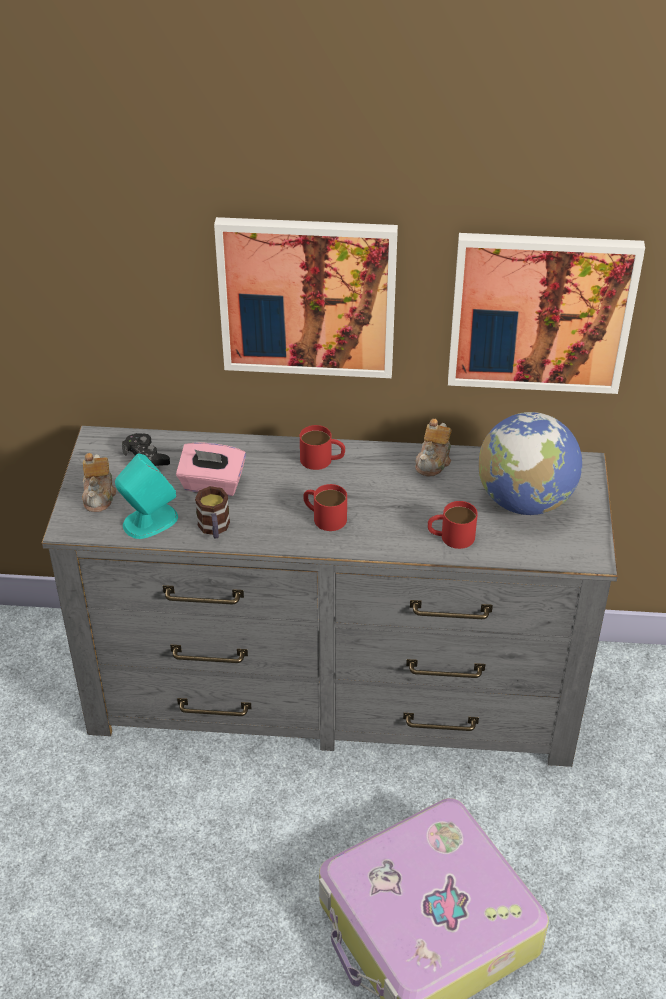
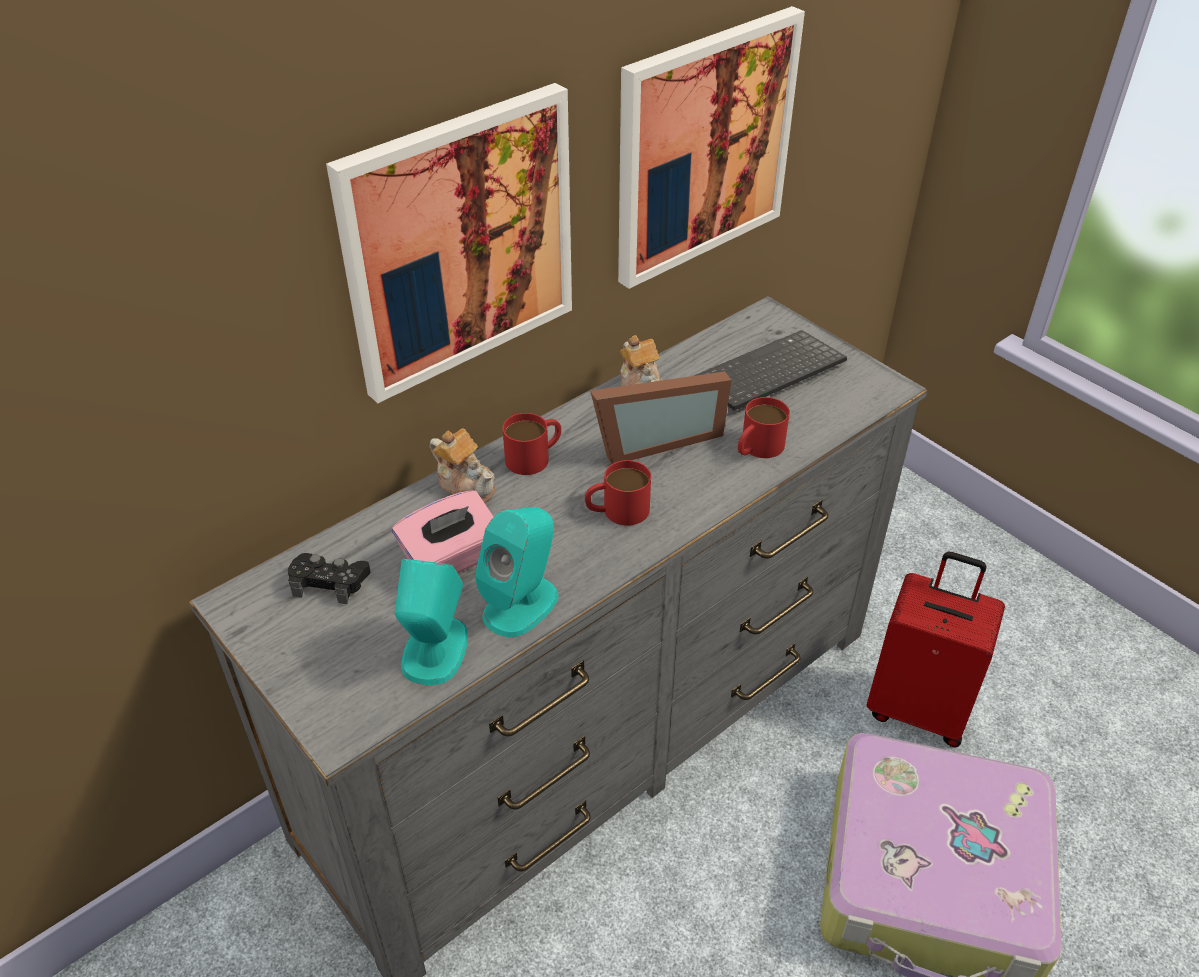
camera: 45 degrees left, 0 degrees up
teapot [82,453,116,512] -> teapot moved to [430,429,495,503]
mug [195,486,230,538] -> turquoise speaker [475,507,558,637]
globe [478,412,582,515] -> keyboard [694,330,847,411]
none -> picture frame [590,372,732,464]
none -> red suitcase [867,552,1005,747]

